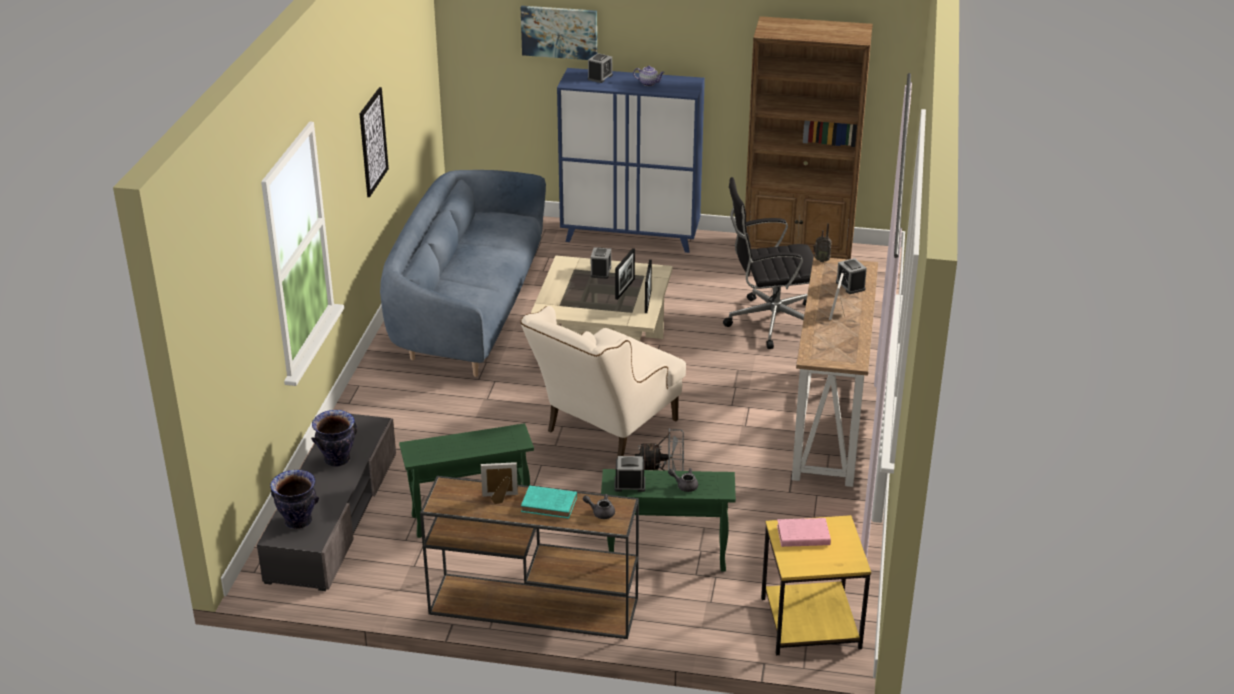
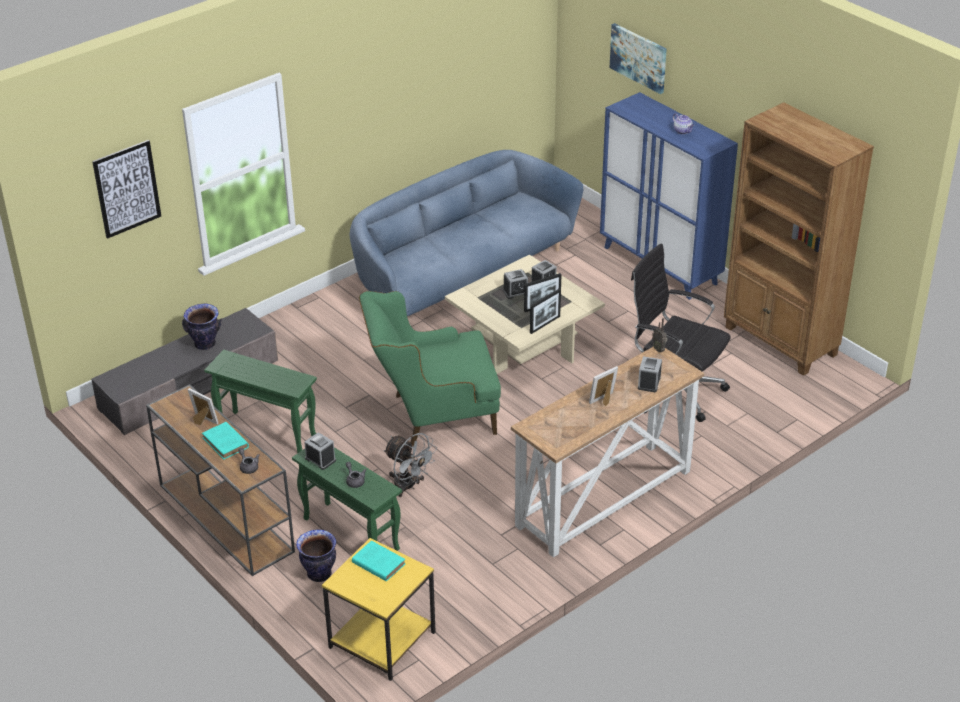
camera: 40 degrees right, 5 degrees up
vase [270,470,319,529] -> vase moved to [296,530,336,582]
picture [360,87,389,197] -> picture moved to [92,140,161,239]
beige armchair [521,306,686,459] -> green armchair [359,291,501,446]
alarm clock [588,53,613,83] -> alarm clock moved to [503,269,528,299]
pink book [777,518,831,547] -> turquoise book [352,541,406,582]

